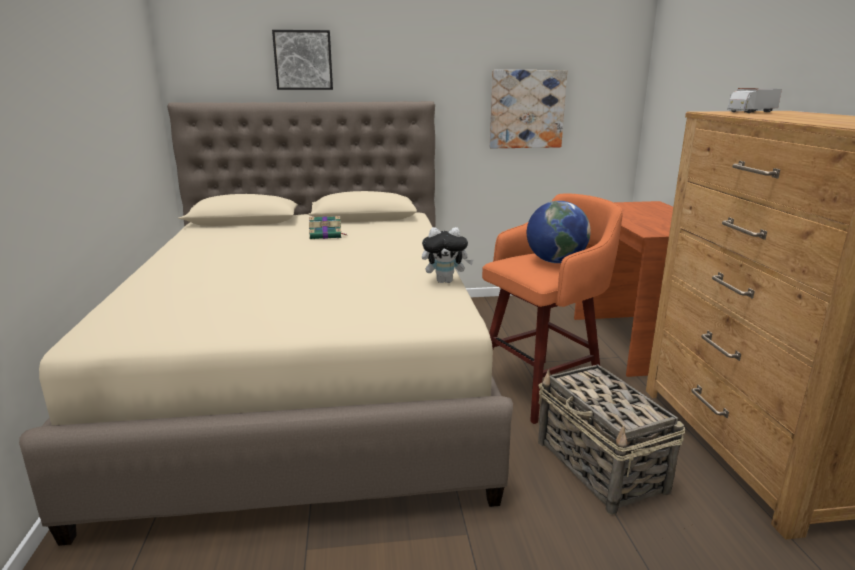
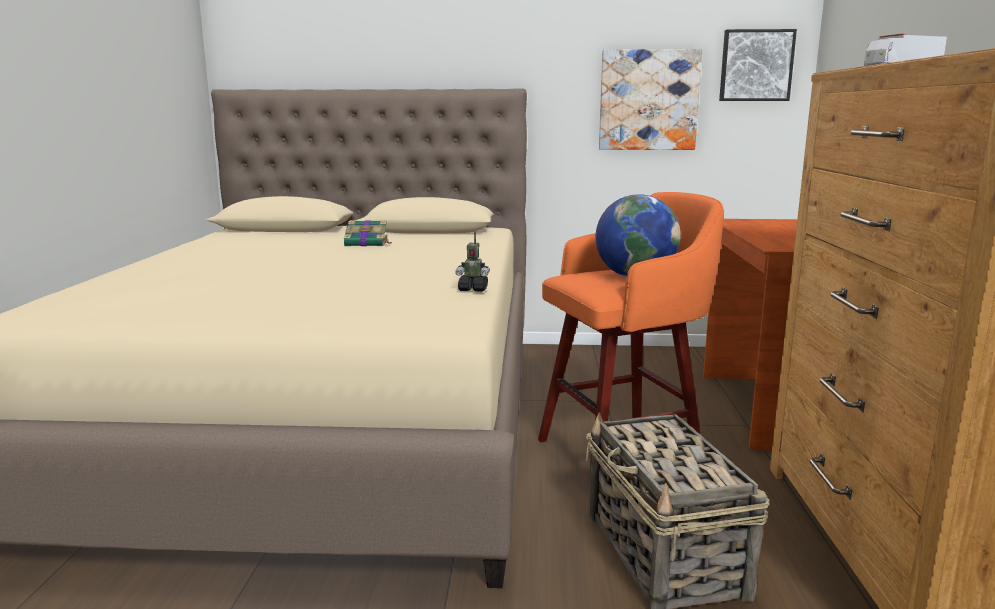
camera: 10 degrees right, 5 degrees down
picture [272,30,333,90] -> picture moved to [719,29,797,101]
plush toy [422,227,473,283] -> toy robot [455,231,490,292]

